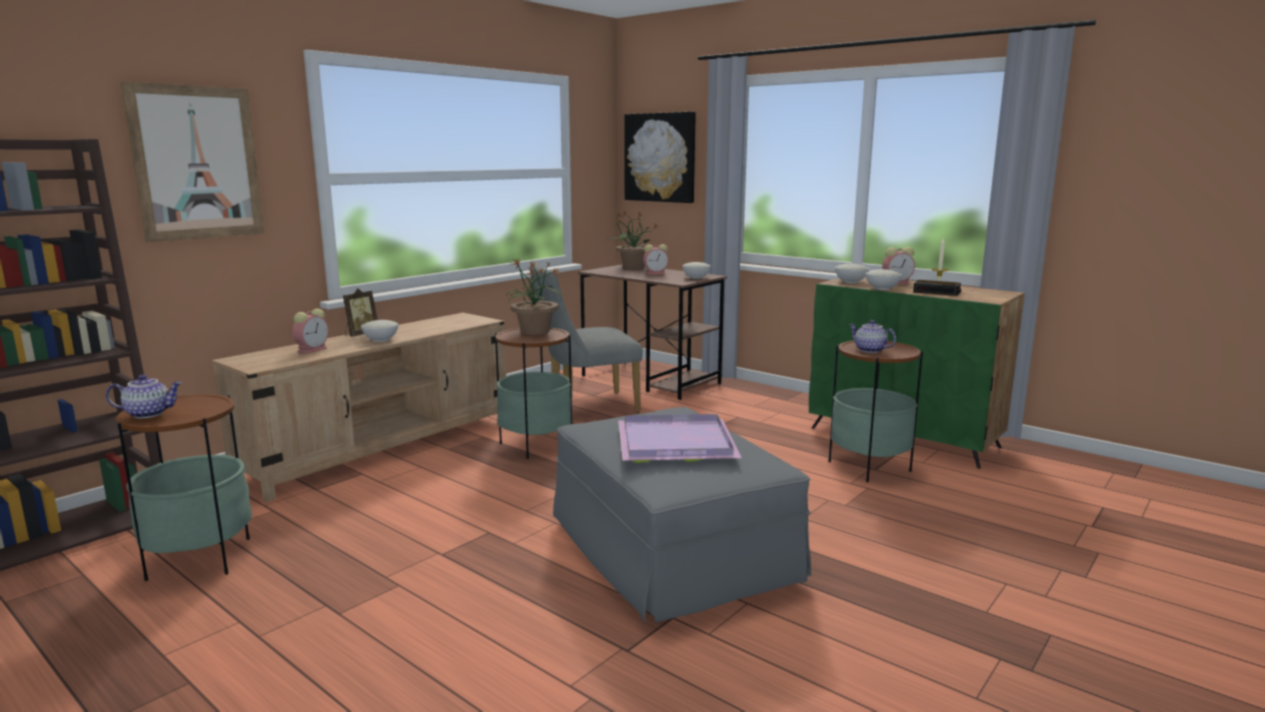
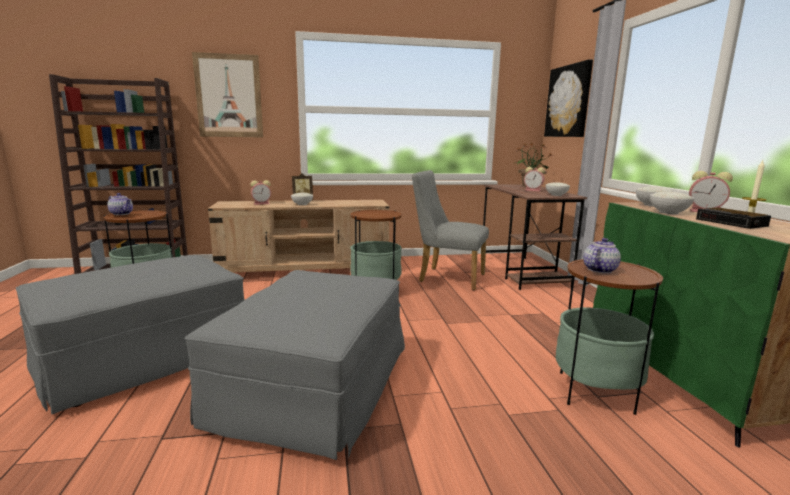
camera: 40 degrees right, 0 degrees up
potted plant [506,259,565,335] -> none
purple tray [618,414,742,463] -> none
teapot [849,320,896,353] -> teapot turned 45 degrees clockwise [583,238,621,273]
none -> grey ottoman [16,255,245,414]

